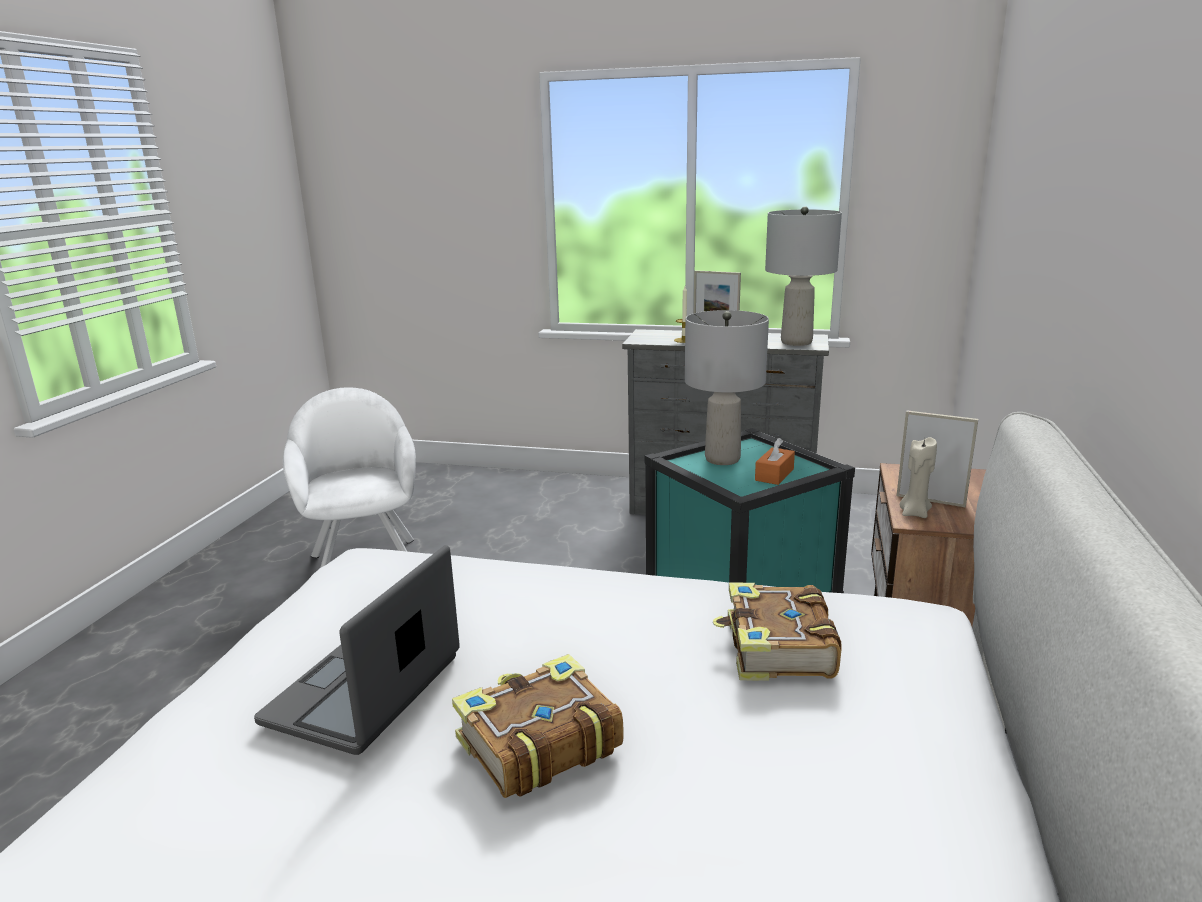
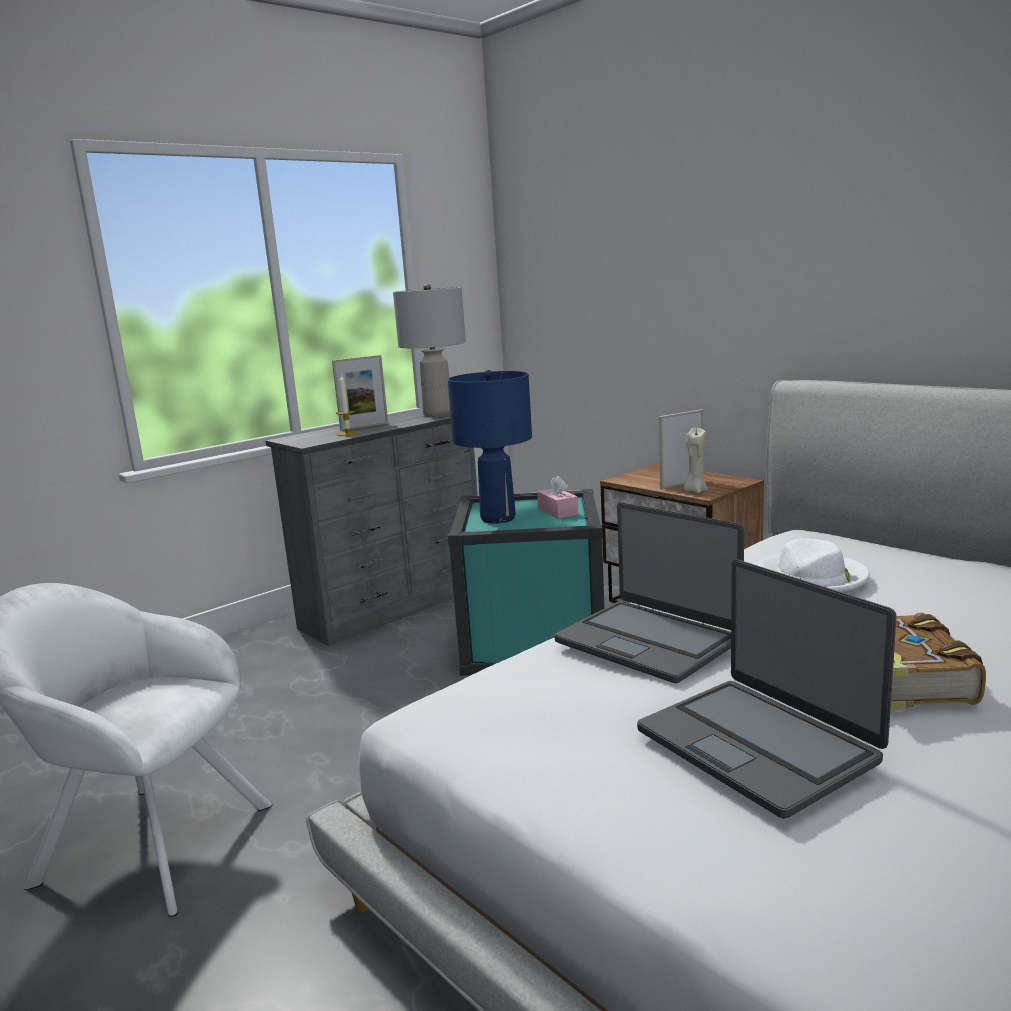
camera: 55 degrees left, 5 degrees down
grey table lamp [685,310,769,465] -> blue table lamp [448,370,532,524]
book [713,583,842,681] -> white hat [758,539,870,594]
orange tissue box [755,438,795,485] -> pink tissue box [537,476,578,519]
none -> laptop [554,502,744,683]

